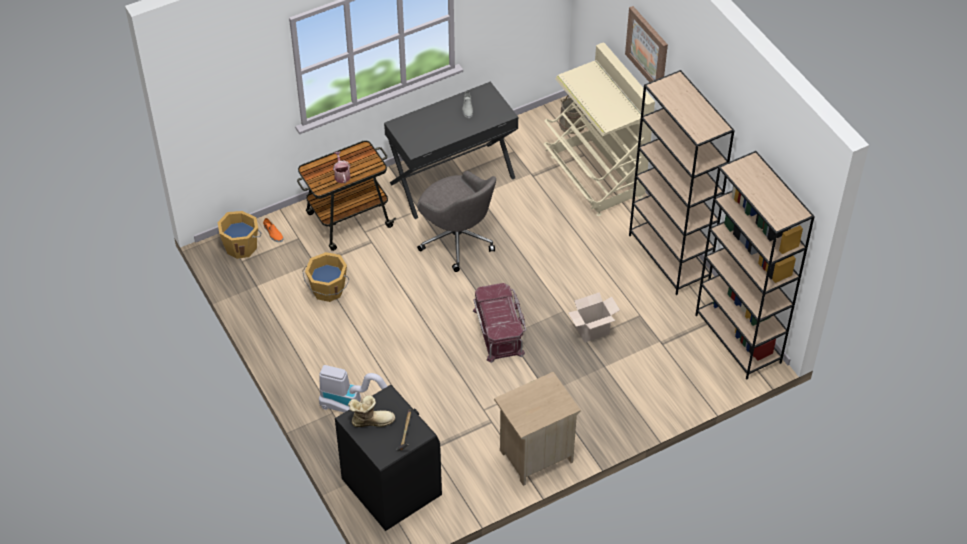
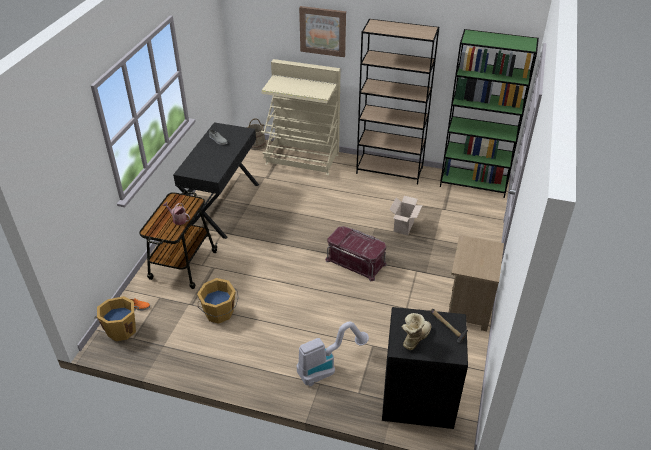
camera: 45 degrees left, 10 degrees down
grey office chair [417,171,496,272] -> none
beige bookcase [695,151,815,380] -> green bookcase [440,29,539,198]

